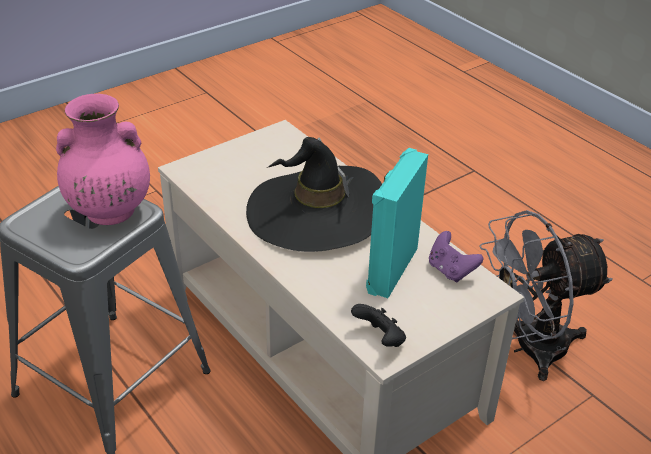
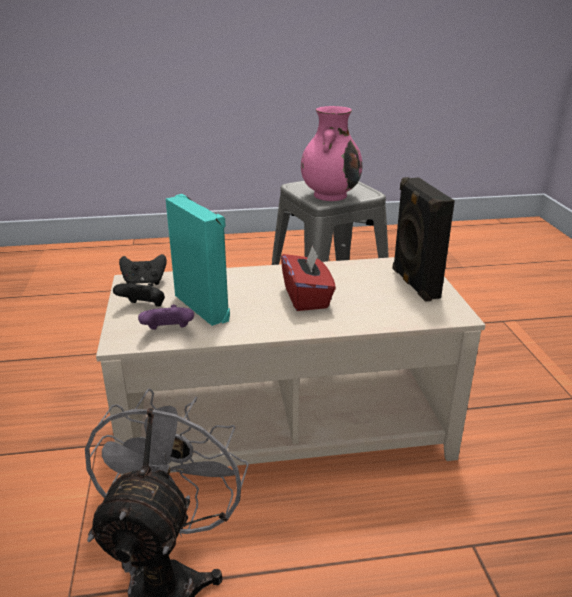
camera: 120 degrees right, 10 degrees down
black hat [246,137,382,252] -> red tissue box [281,245,336,311]
none -> black game controller [113,283,165,306]
none -> black speaker [392,177,455,302]

